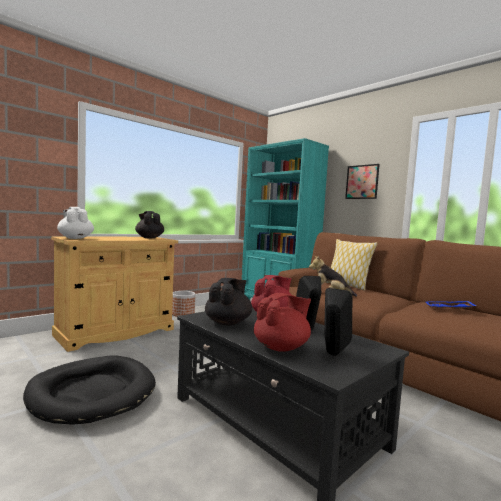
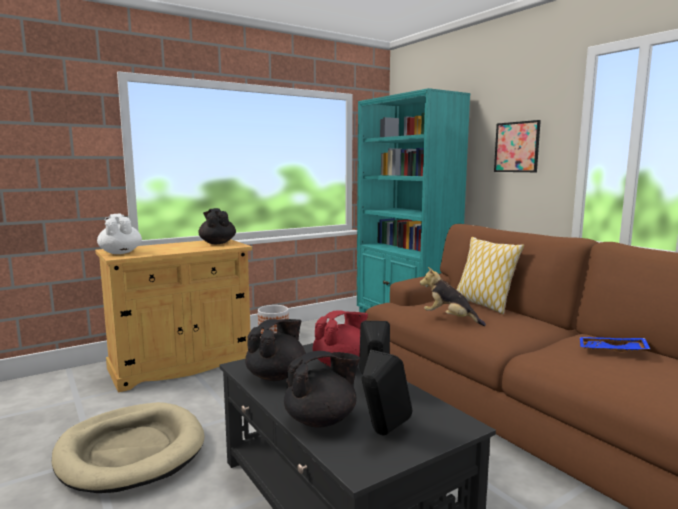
camera: 10 degrees right, 5 degrees up
black dog bed [23,356,156,425] -> beige dog bed [51,402,205,493]
red teapot [254,293,311,352] -> black teapot [284,351,360,428]

